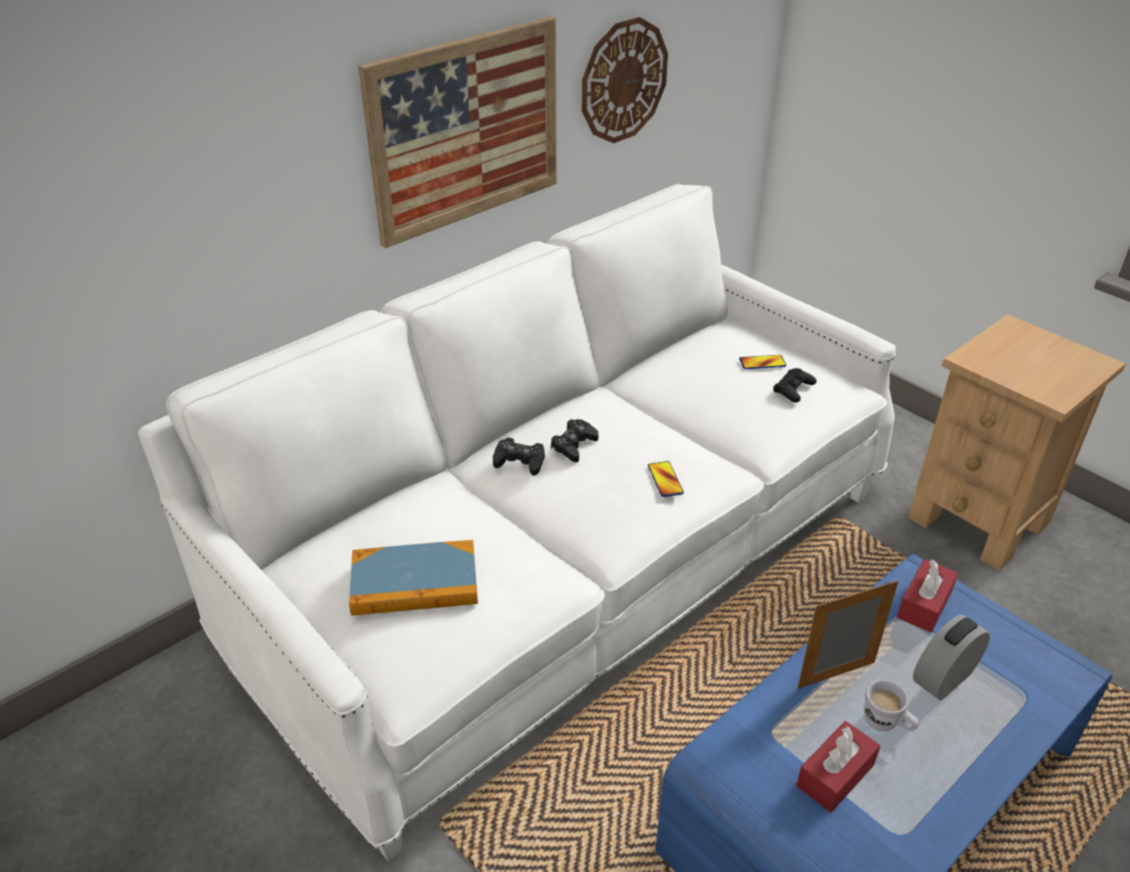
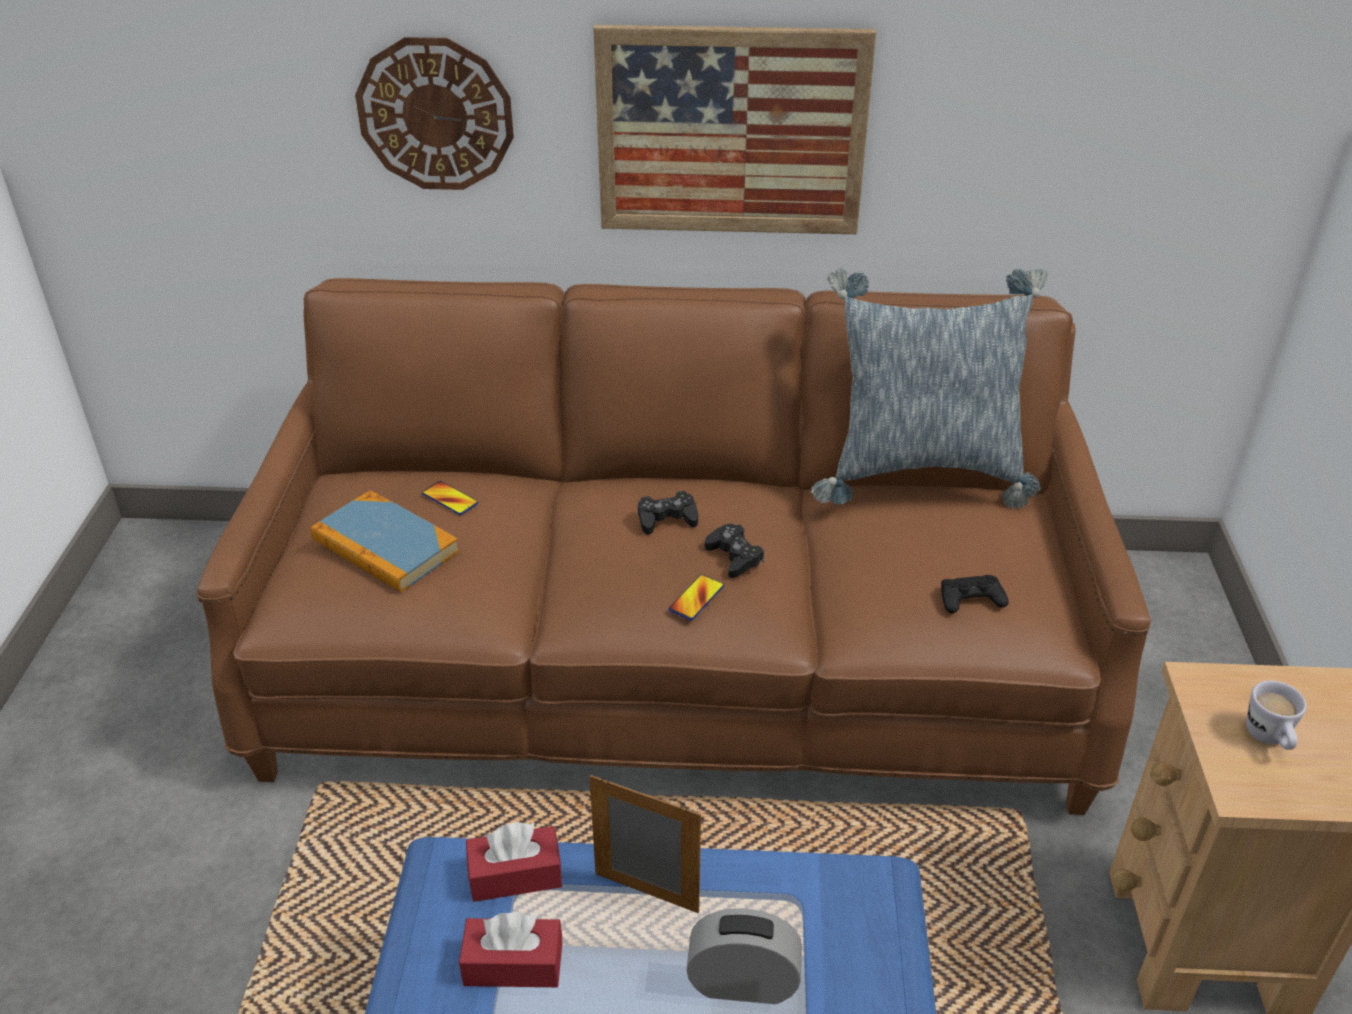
camera: 45 degrees right, 0 degrees up
white sofa [138,184,896,862] -> brown sofa [196,278,1151,815]
black game controller [493,437,545,476] -> black game controller moved to [705,524,764,578]
wall clock [582,17,668,143] -> wall clock moved to [355,37,514,190]
phone [739,355,786,369] -> phone moved to [422,481,478,515]
white mug [864,680,919,732] -> white mug moved to [1246,680,1307,750]
red tissue box [897,559,958,633] -> red tissue box moved to [466,822,562,902]
none -> pillow [811,268,1048,509]

